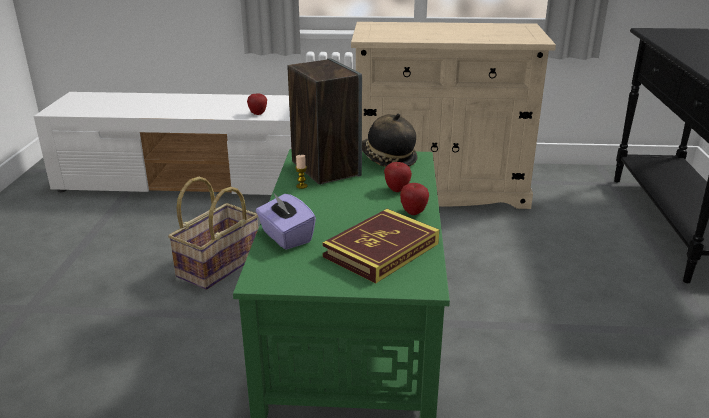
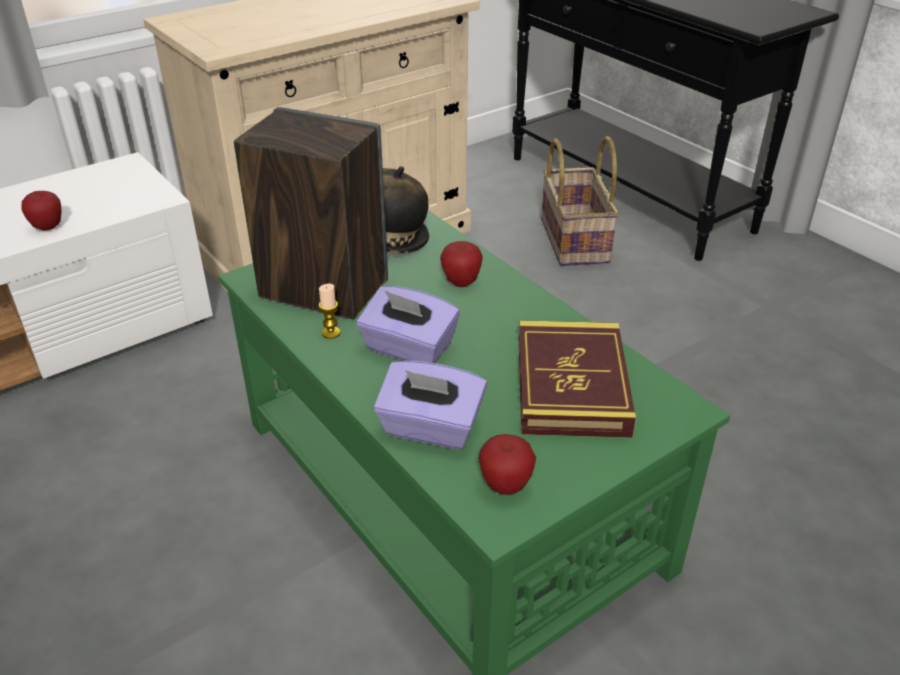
camera: 40 degrees left, 10 degrees up
basket [168,177,258,290] -> basket moved to [541,136,619,266]
apple [400,183,429,215] -> apple moved to [478,434,536,495]
none -> purple tissue box [357,286,460,363]

